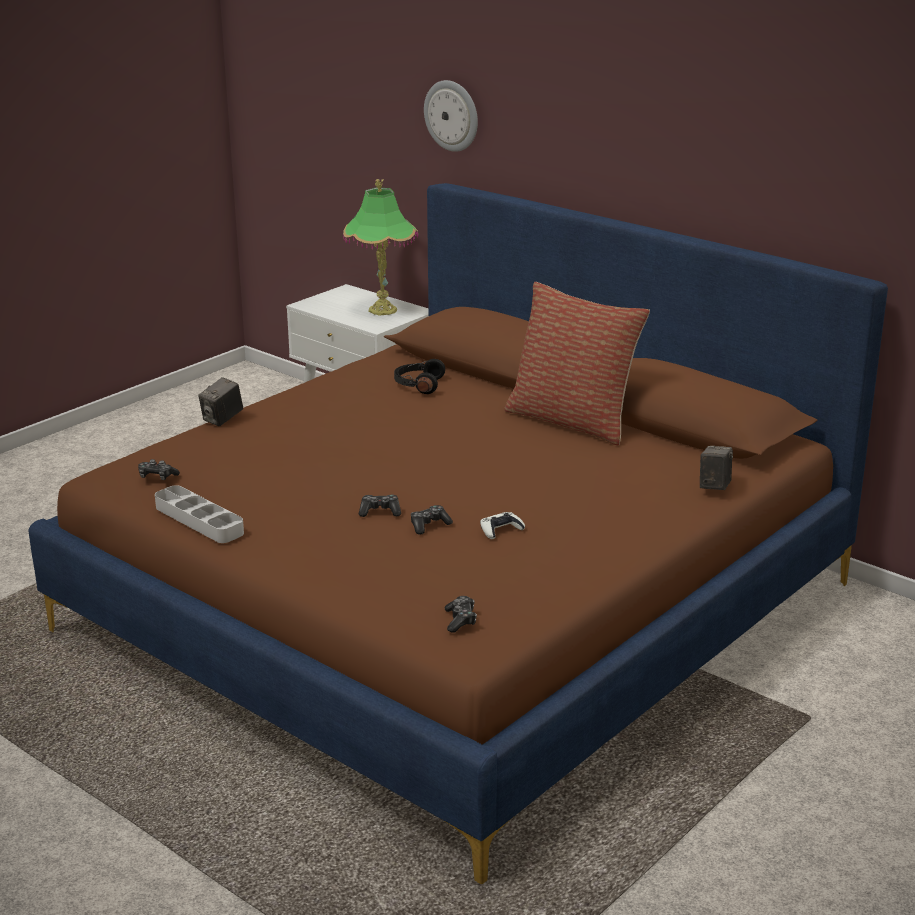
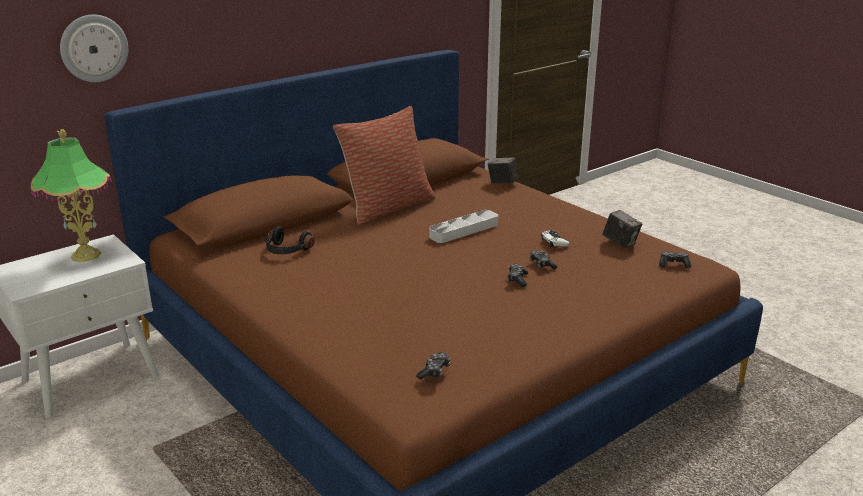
camera: 80 degrees left, 0 degrees up
grey tray [155,485,244,543] -> grey tray moved to [429,210,498,243]
camera [198,377,243,426] -> camera moved to [602,210,642,248]

